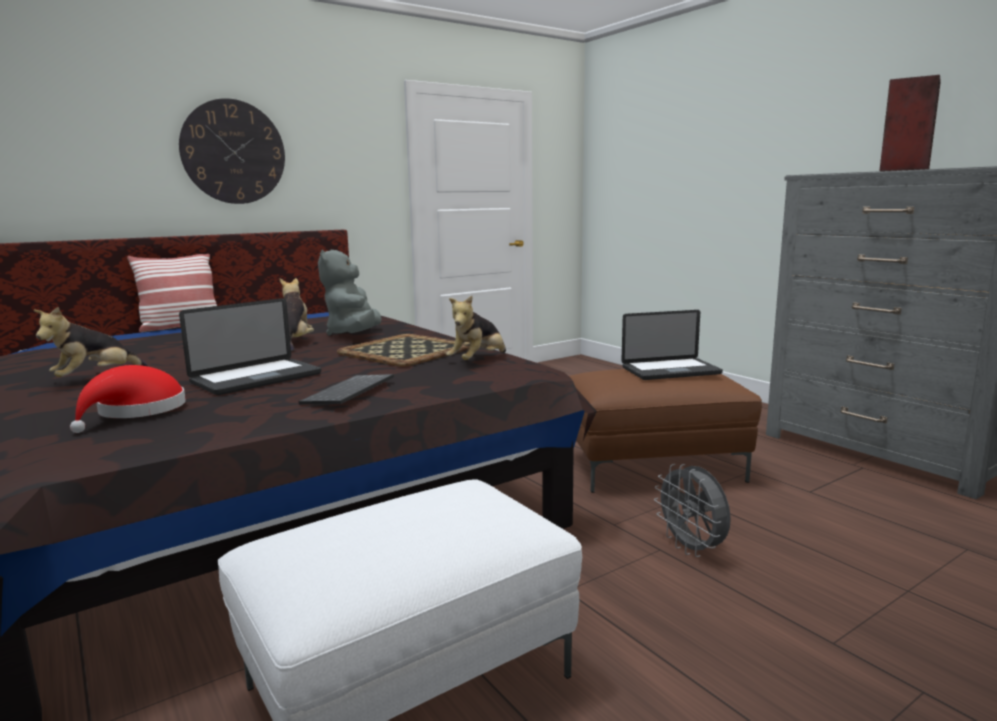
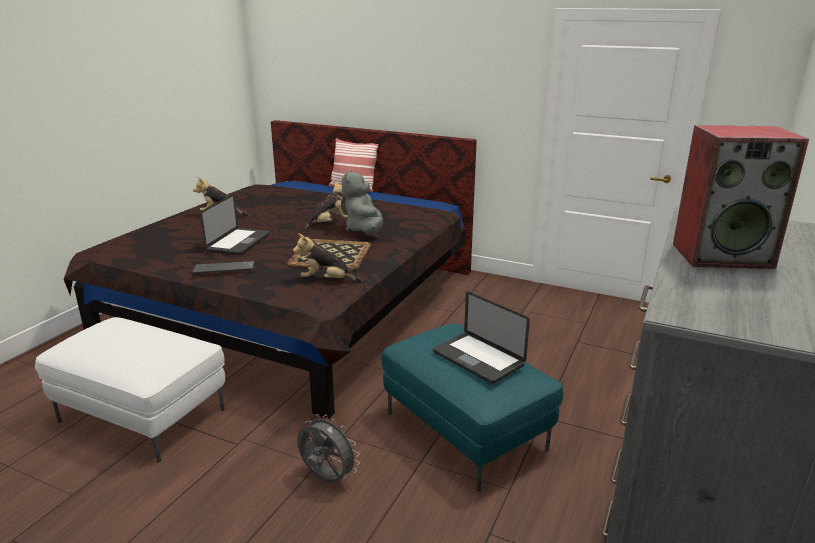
camera: 60 degrees right, 10 degrees up
red hat [70,365,186,433] -> none
wall clock [179,98,285,204] -> none
laptop [179,298,321,395] -> laptop turned 90 degrees counterclockwise [201,194,270,255]
grey plush toy [318,249,382,336] -> grey plush toy turned 60 degrees counterclockwise [342,169,383,233]
brown ottoman [569,369,762,493] -> turquoise ottoman [381,323,563,491]
grey fan [654,464,731,557] -> grey fan turned 90 degrees clockwise [297,414,360,483]

